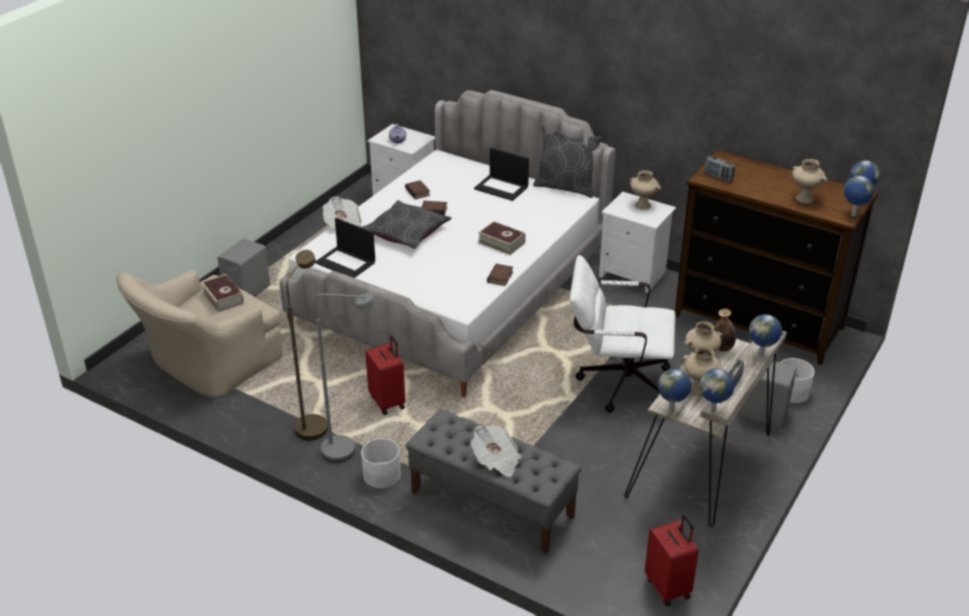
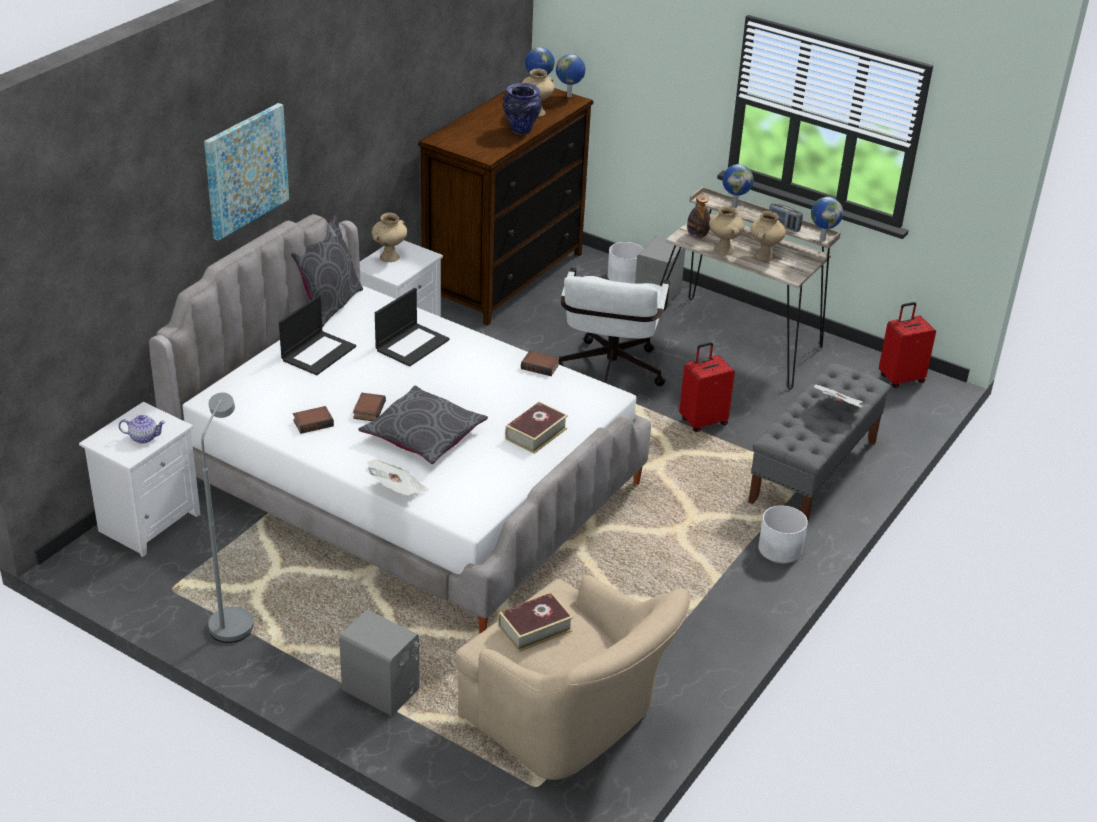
camera: 90 degrees left, 0 degrees up
brown floor lamp [286,250,328,440] -> none
laptop [315,218,375,278] -> laptop moved to [375,288,450,367]
grey floor lamp [315,293,376,462] -> grey floor lamp moved to [201,393,254,643]
red suitcase [365,335,405,415] -> red suitcase moved to [679,342,735,432]
book [478,221,526,255] -> book moved to [505,401,568,454]
globe [658,369,691,412] -> none
radio [704,156,735,182] -> none
none -> picture [204,103,289,241]
none -> vase [503,83,542,134]

